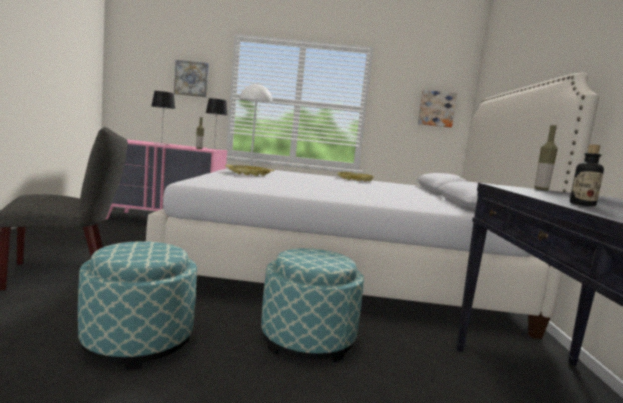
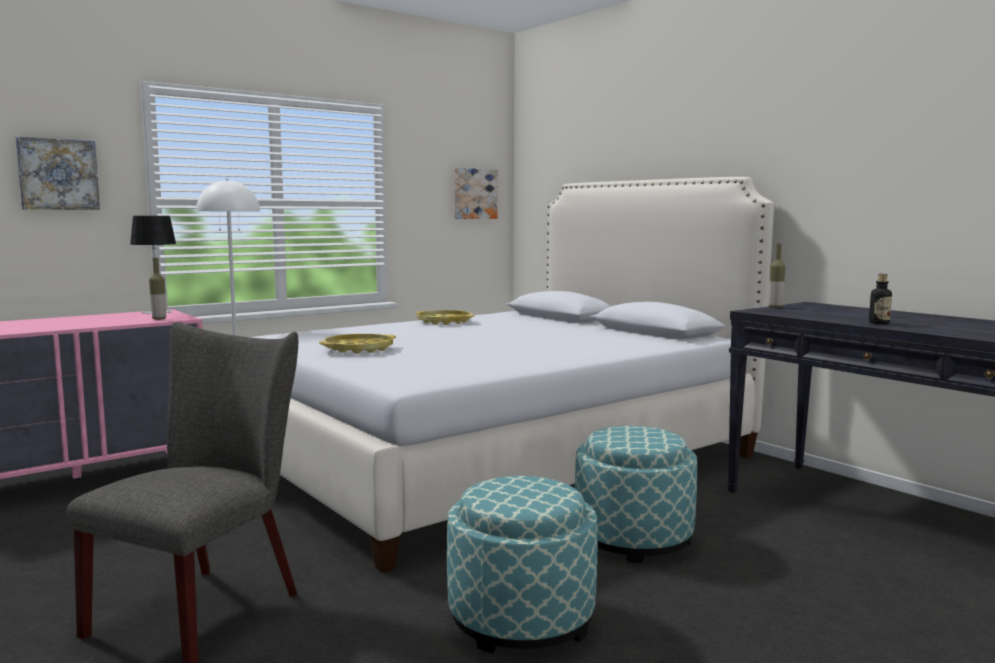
camera: 40 degrees left, 0 degrees up
table lamp [151,91,175,145] -> none

